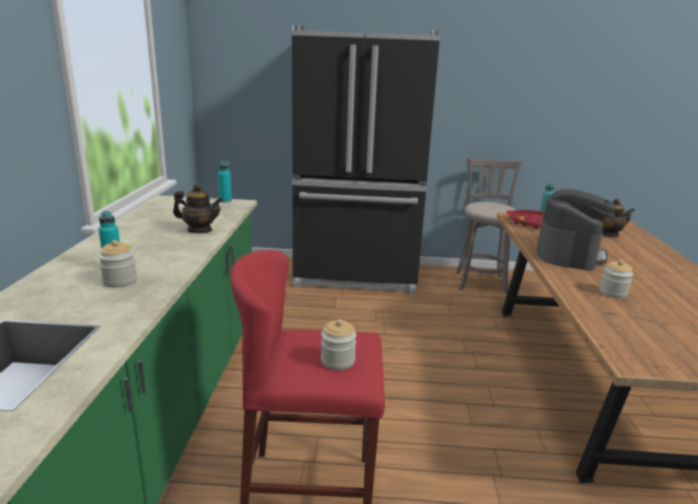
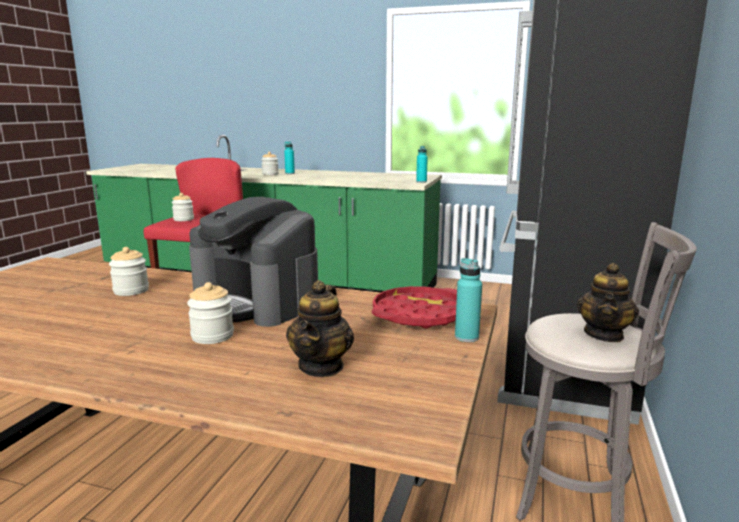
camera: 105 degrees right, 5 degrees down
teapot [173,184,223,233] -> teapot moved to [577,263,639,342]
none -> jar [187,282,234,344]

